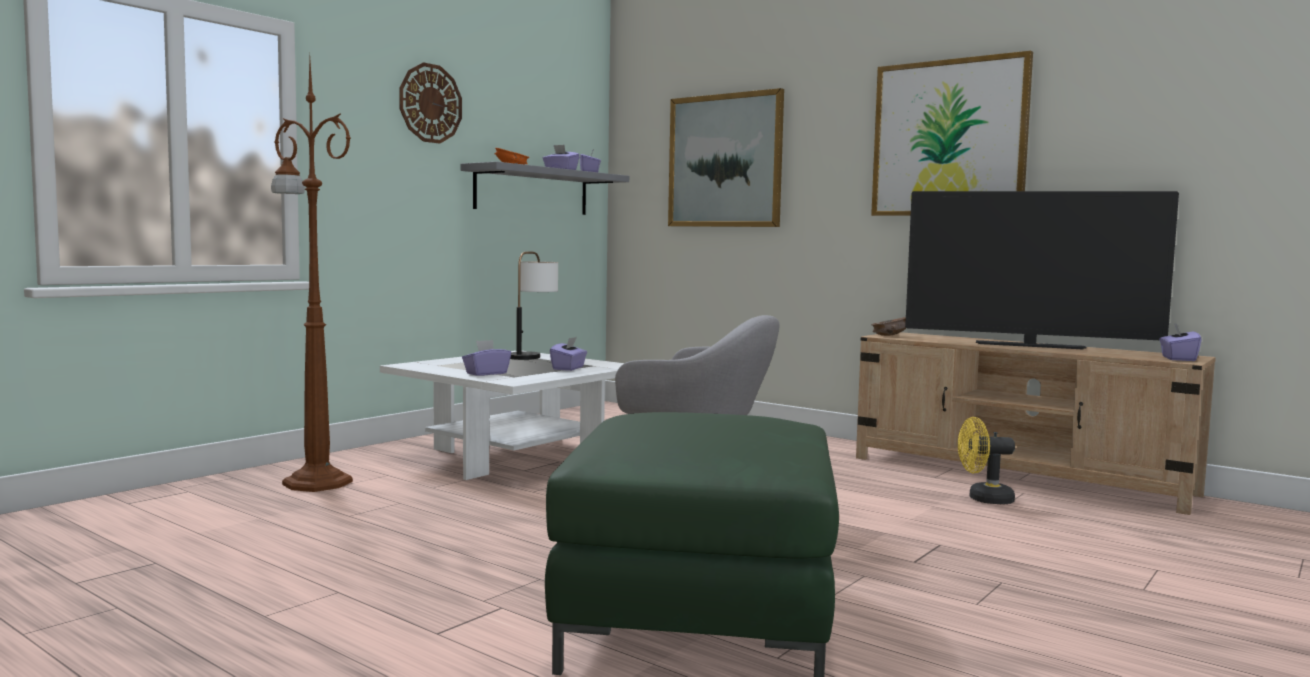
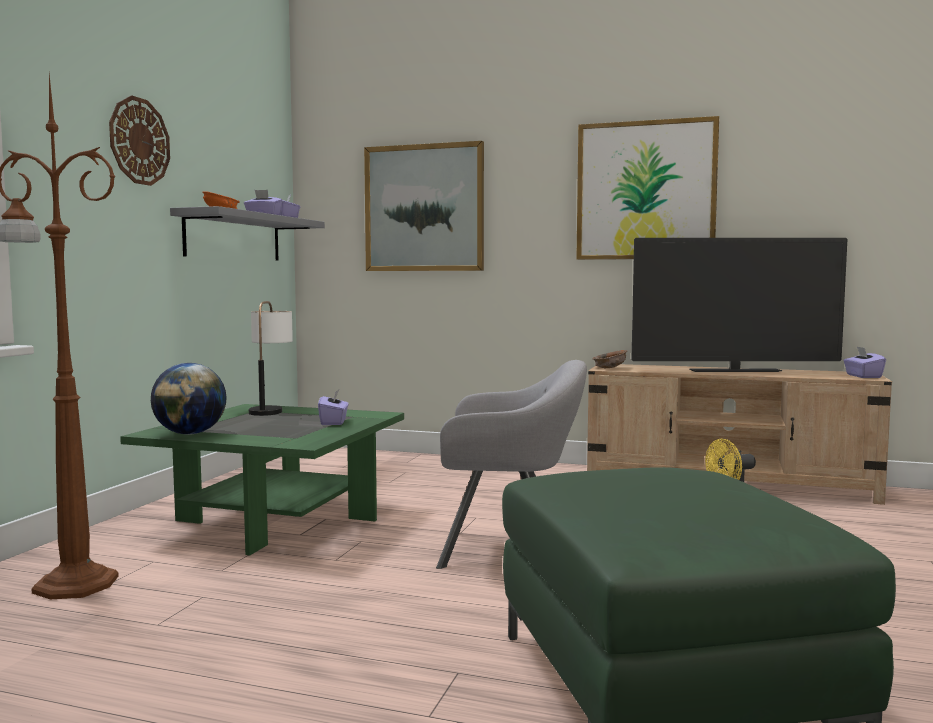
camera: 20 degrees left, 0 degrees up
white coffee table [380,351,624,480] -> green coffee table [120,404,404,556]
purple tissue box [462,340,511,376] -> none
none -> globe [151,363,227,435]

